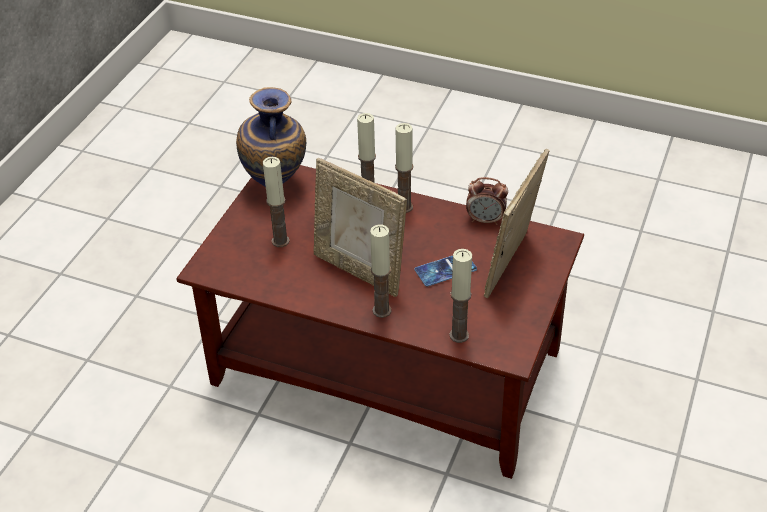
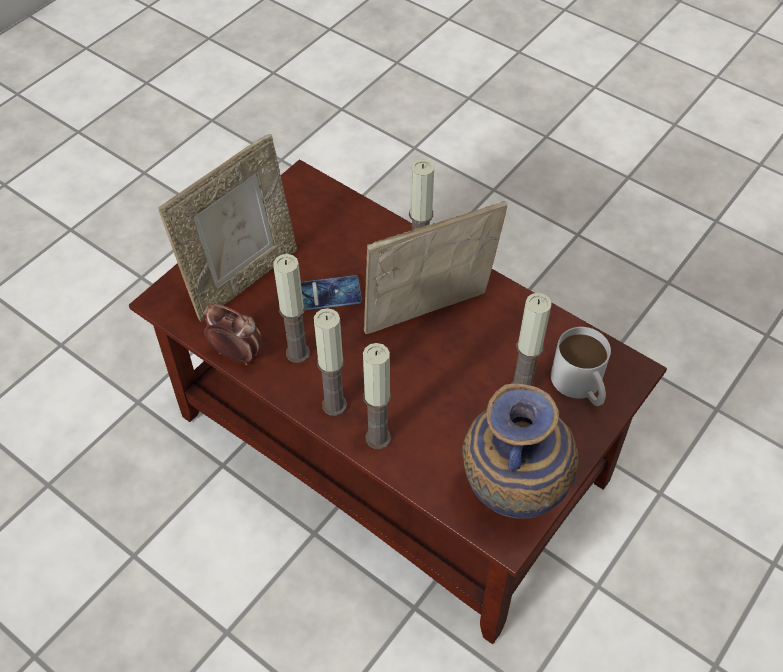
camera: 165 degrees left, 10 degrees up
picture frame [313,158,407,297] -> picture frame turned 75 degrees counterclockwise [364,201,507,334]
candle [449,249,472,343] -> candle moved to [273,254,310,363]
none -> white mug [551,327,611,406]

